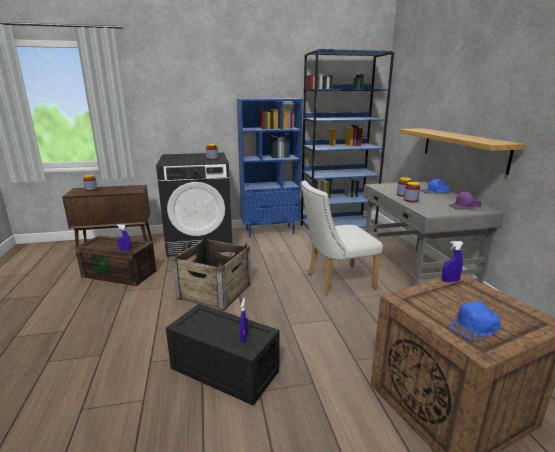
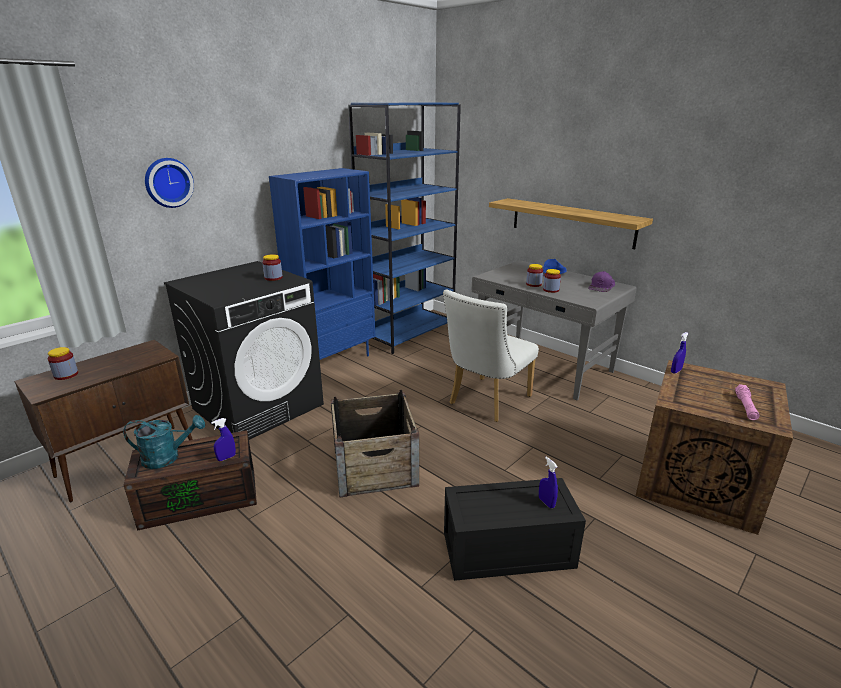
camera: 35 degrees left, 5 degrees up
blue cap [448,302,501,342] -> pink flashlight [735,384,759,420]
none -> turquoise watering can [123,415,205,469]
none -> wall clock [145,158,194,208]

